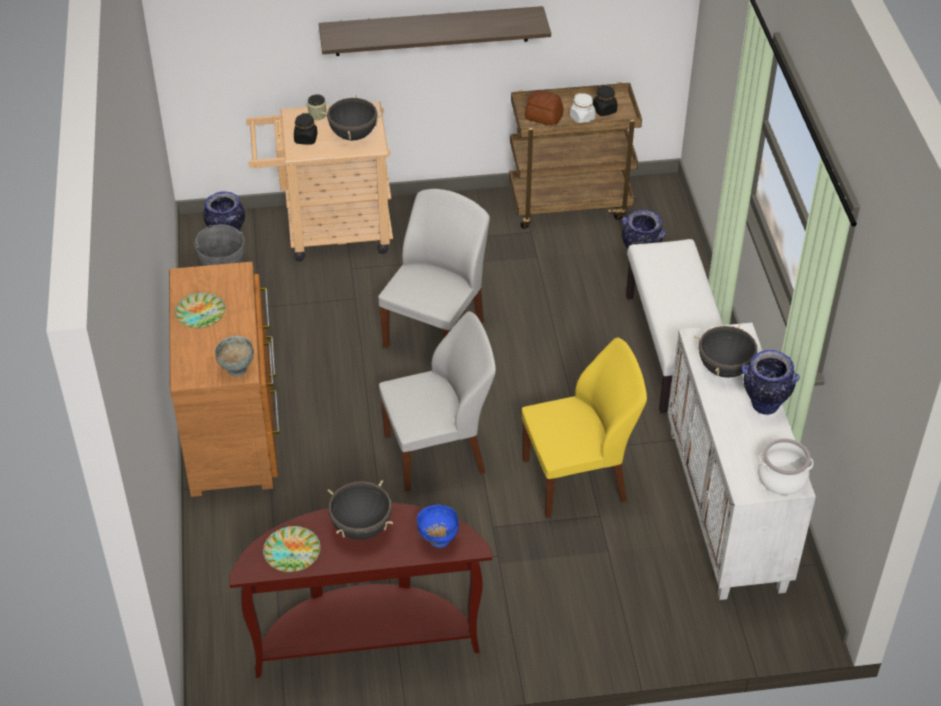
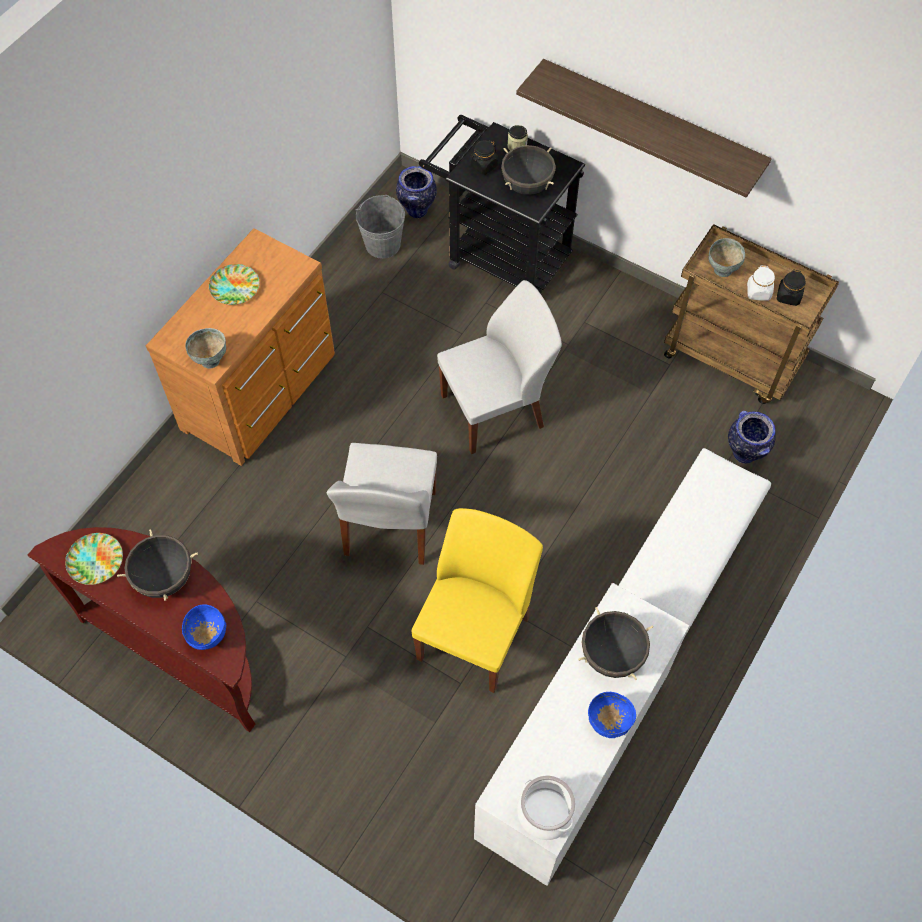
camera: 40 degrees right, 15 degrees up
beige cart [246,101,393,261] -> black cart [419,115,585,294]
white chair [379,311,496,492] -> white chair turned 75 degrees clockwise [327,443,437,565]
yellow chair [522,338,647,518] -> yellow chair turned 90 degrees counterclockwise [411,508,543,693]
bread [525,90,563,125] -> grey bowl [708,238,745,277]
vase [742,350,800,415] -> blue bowl [588,692,636,738]

